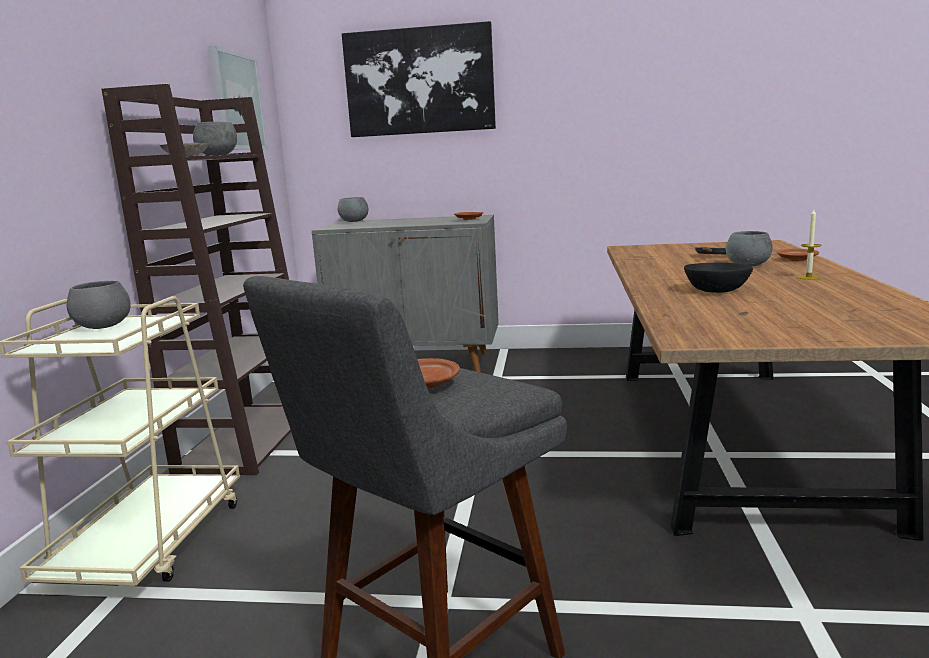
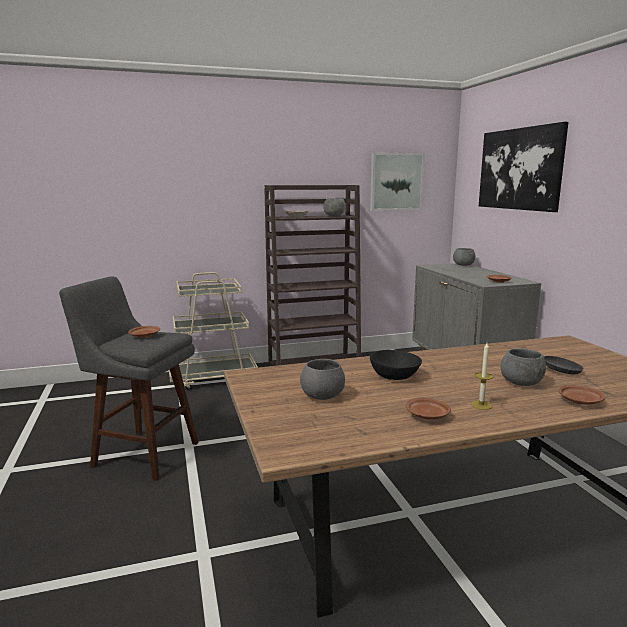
camera: 65 degrees right, 0 degrees up
grey bowl [67,281,130,329] -> grey bowl moved to [300,359,345,400]
none -> brown plate [406,398,451,419]

